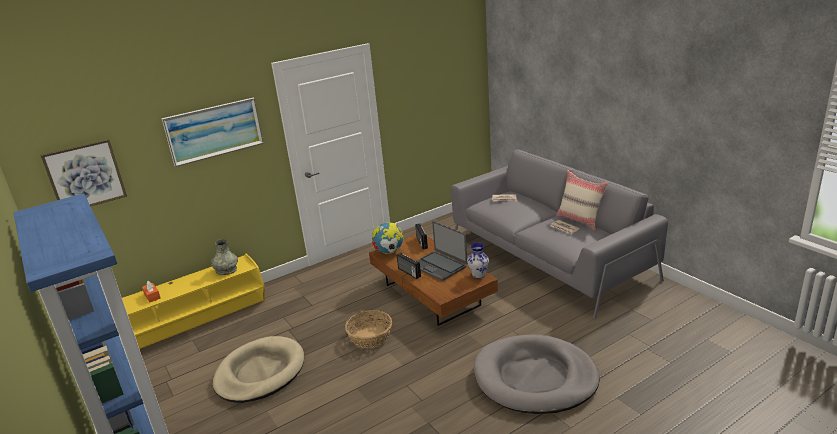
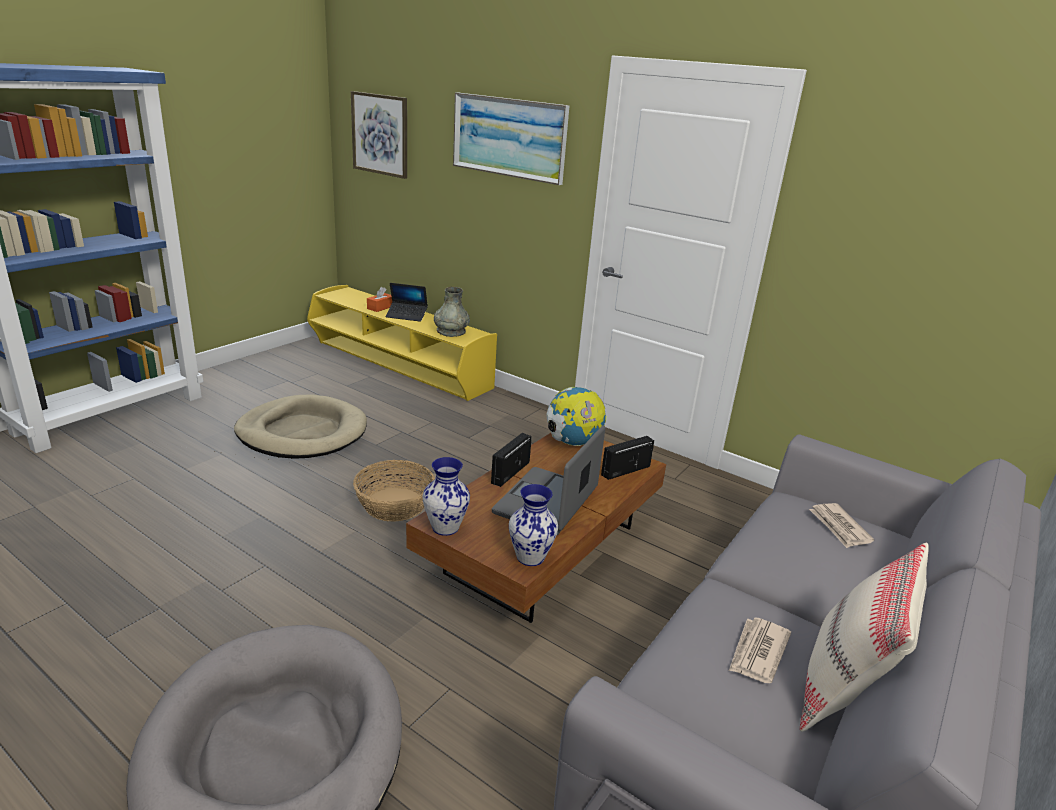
camera: 65 degrees right, 0 degrees up
none -> laptop [385,283,428,322]
none -> vase [423,457,470,536]

